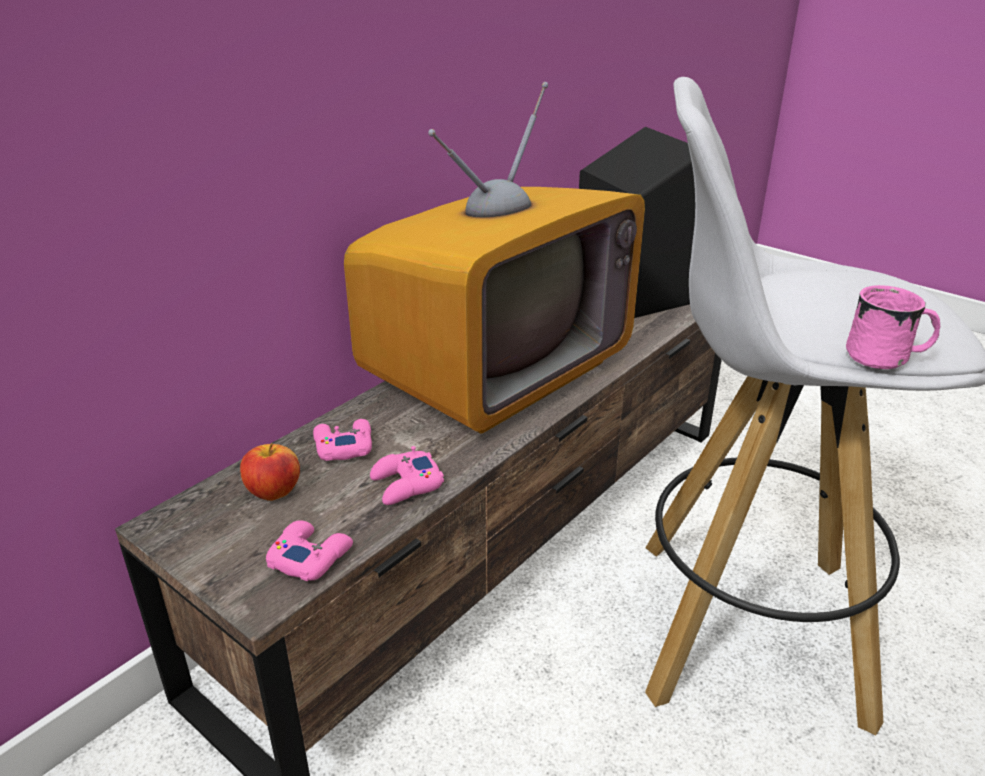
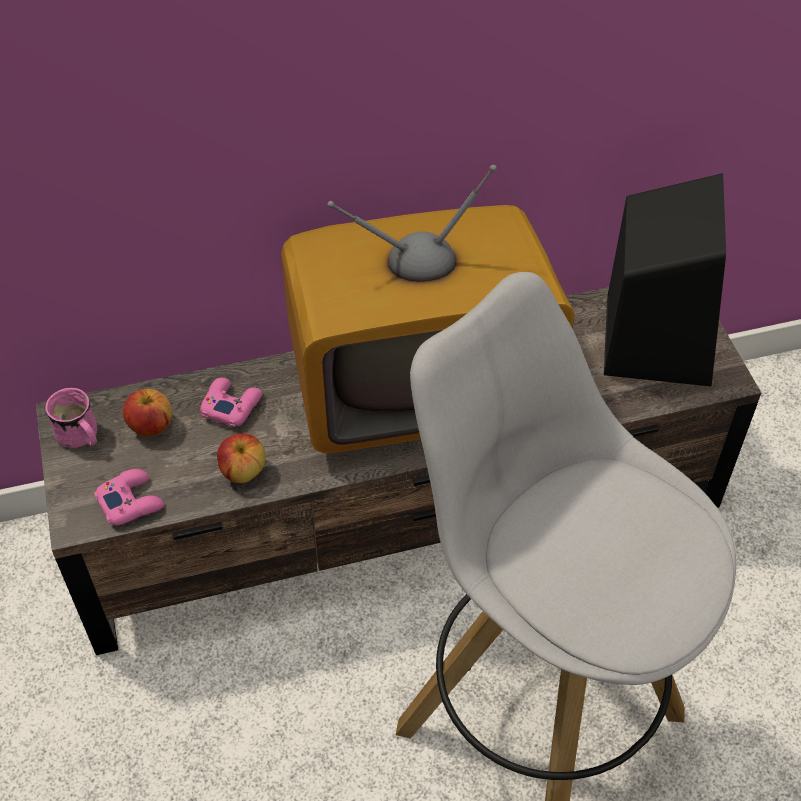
camera: 35 degrees right, 20 degrees up
pink game controller [370,446,444,505] -> apple [217,433,266,483]
pink mug [846,285,940,369] -> pink mug moved to [45,388,98,448]

